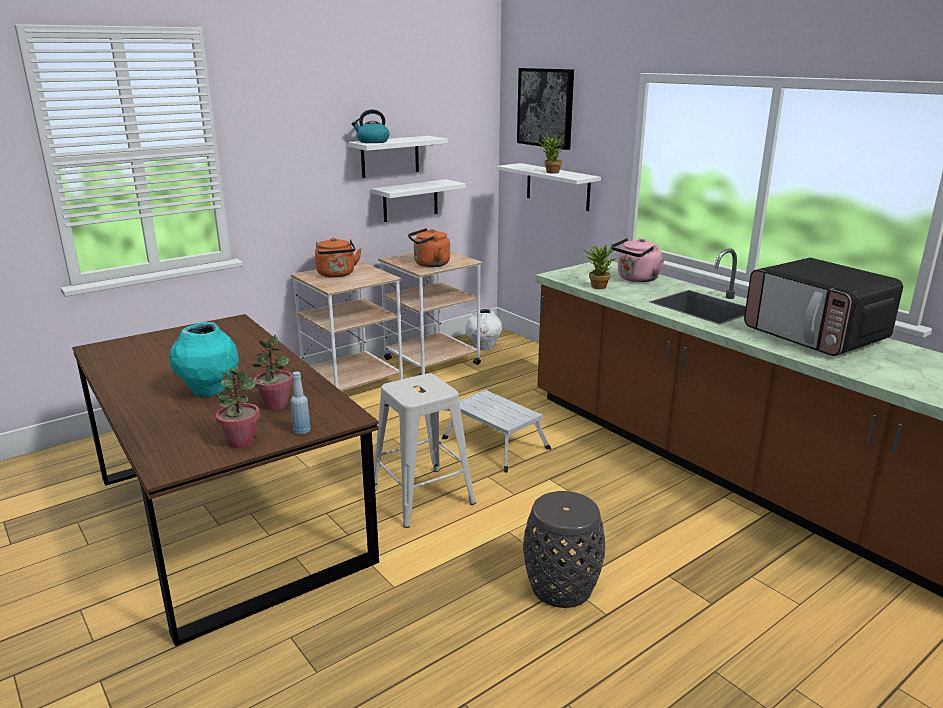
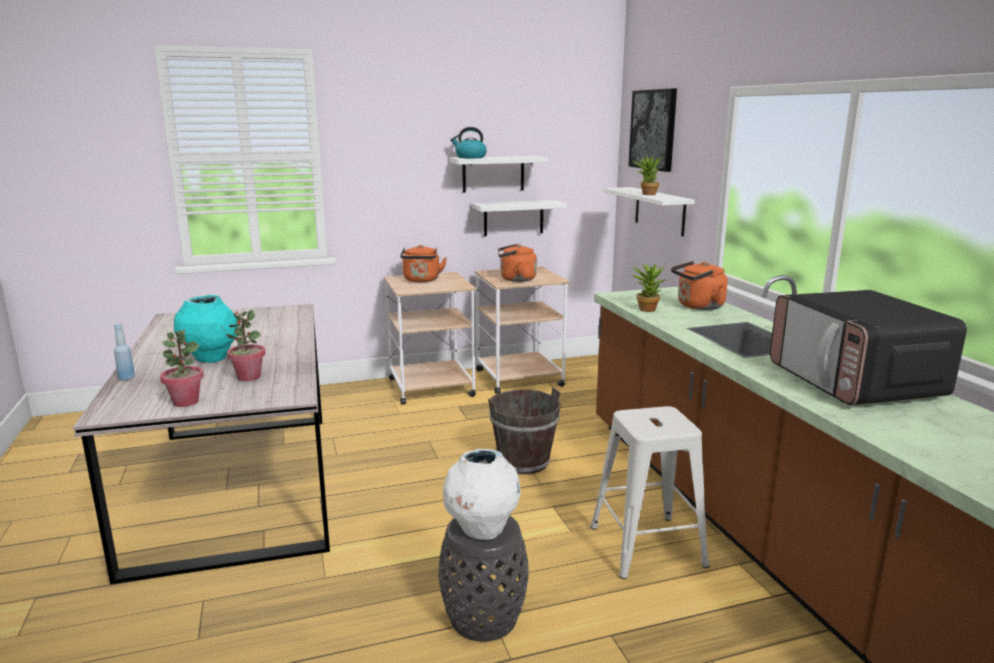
camera: 20 degrees right, 5 degrees down
brown dining table [72,314,379,646] -> grey dining table [73,304,330,584]
blue bottle [291,371,311,435] -> blue bottle moved to [114,323,135,381]
white stool [374,373,476,528] -> white stool moved to [590,406,710,579]
white step ladder [442,390,551,472] -> brown bucket [488,388,561,474]
white vase [466,308,502,350] -> white vase moved to [443,449,521,540]
pink kettle [611,238,665,282] -> orange kettle [671,261,727,310]

